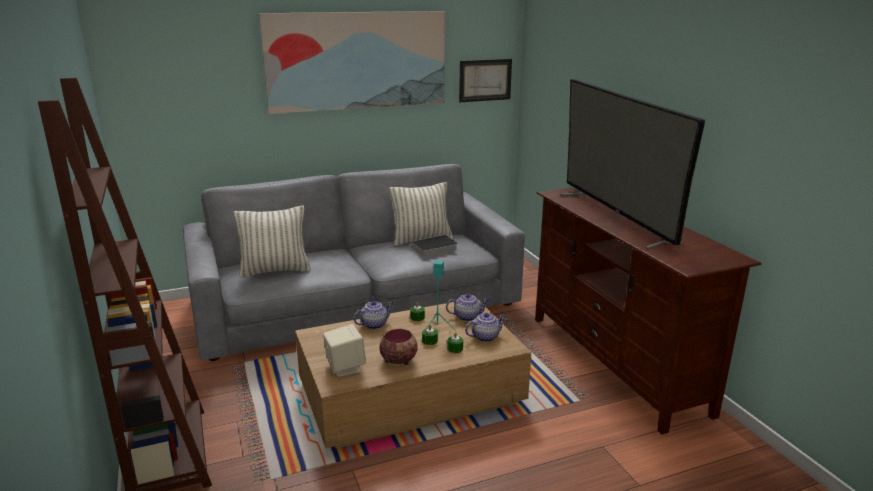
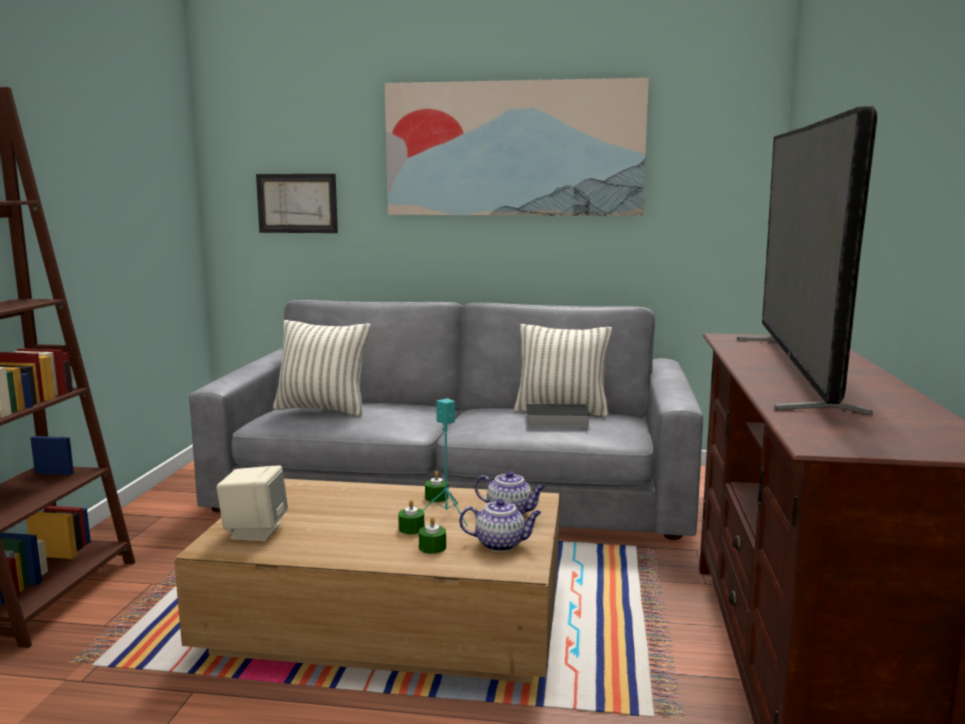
camera: 30 degrees right, 10 degrees down
teapot [354,301,393,329] -> none
bowl [379,329,418,365] -> none
picture [459,59,512,102] -> picture moved to [256,174,338,233]

